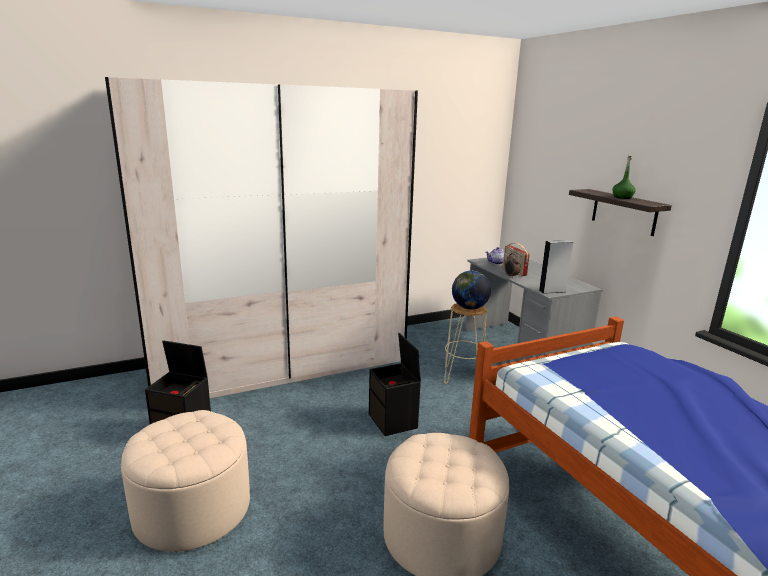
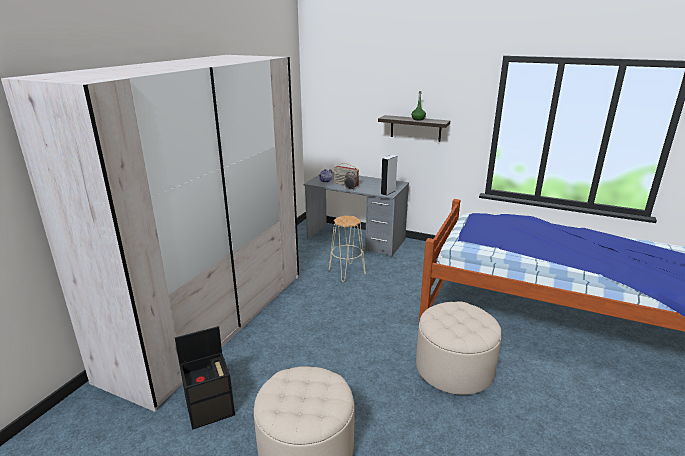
camera: 40 degrees left, 5 degrees up
black storage box [369,333,421,436] -> none
globe [452,270,491,310] -> none

